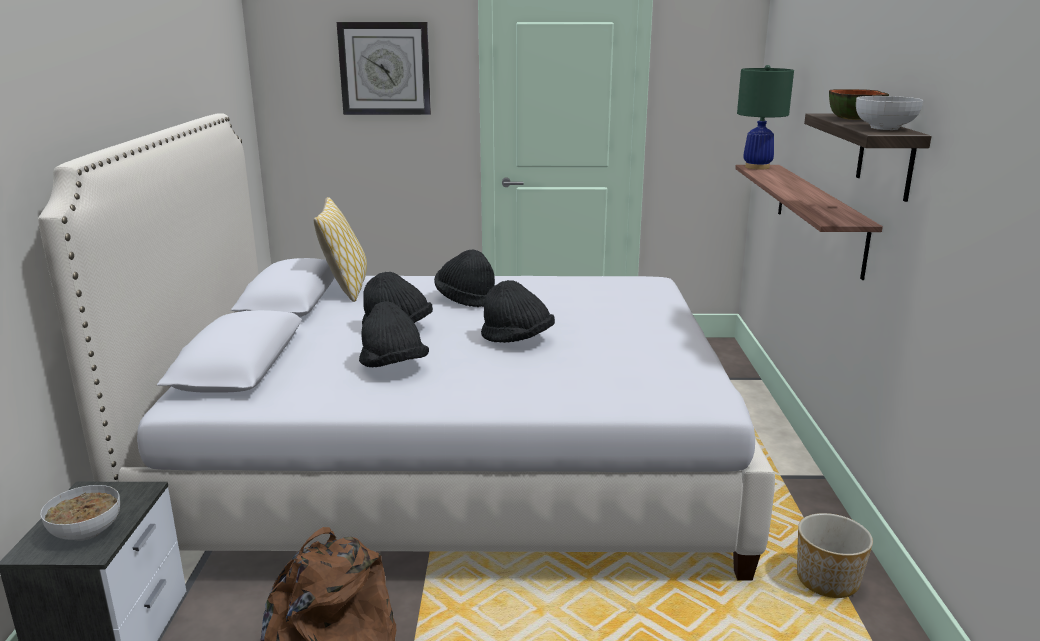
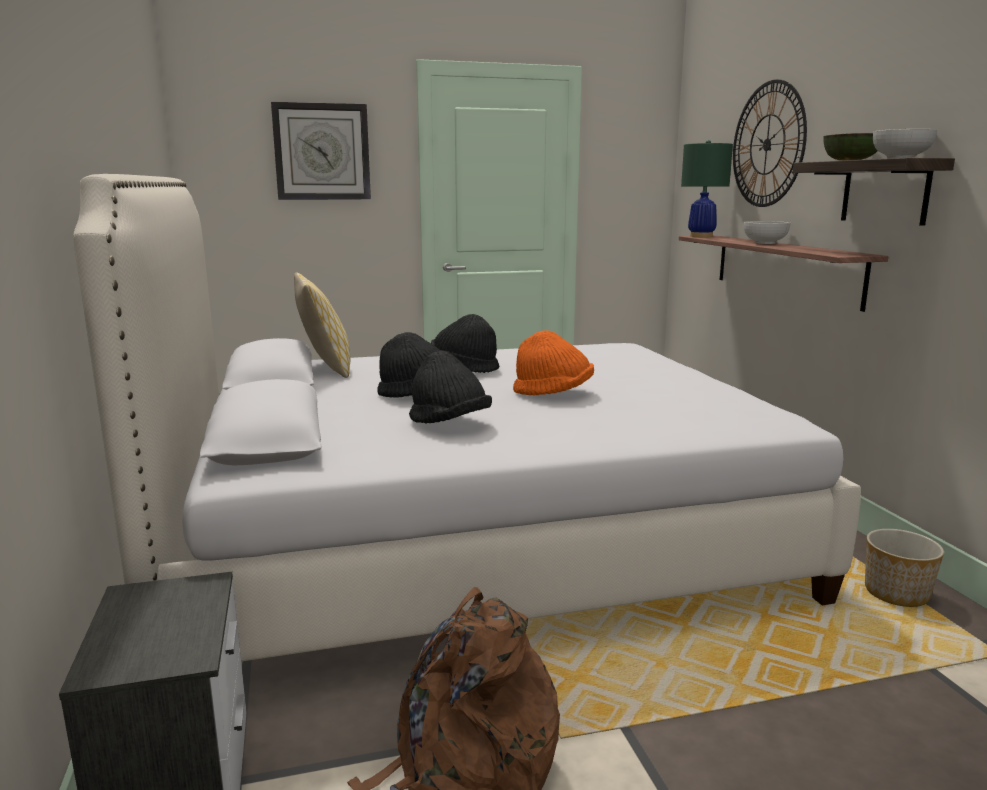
camera: 15 degrees left, 5 degrees down
bowl [40,485,120,541] -> bowl moved to [744,221,790,244]
black hat [481,280,555,343] -> orange hat [513,330,594,396]
none -> wall clock [733,79,807,207]

